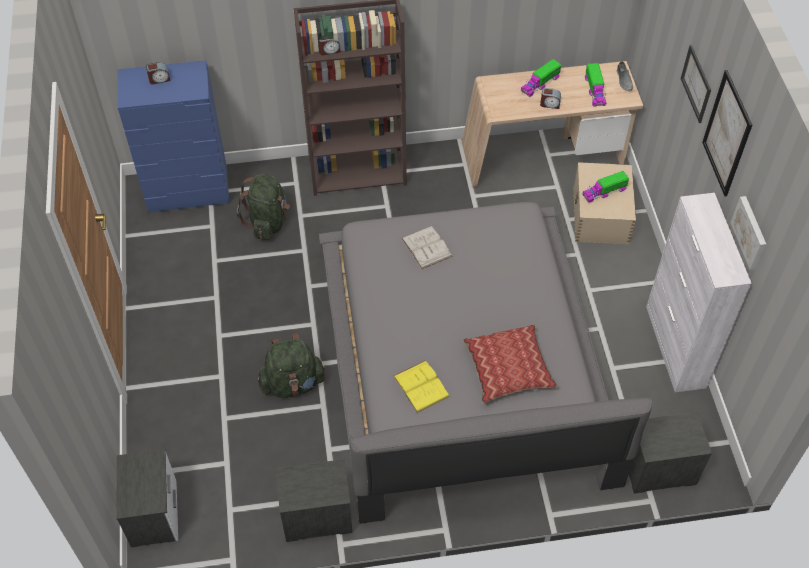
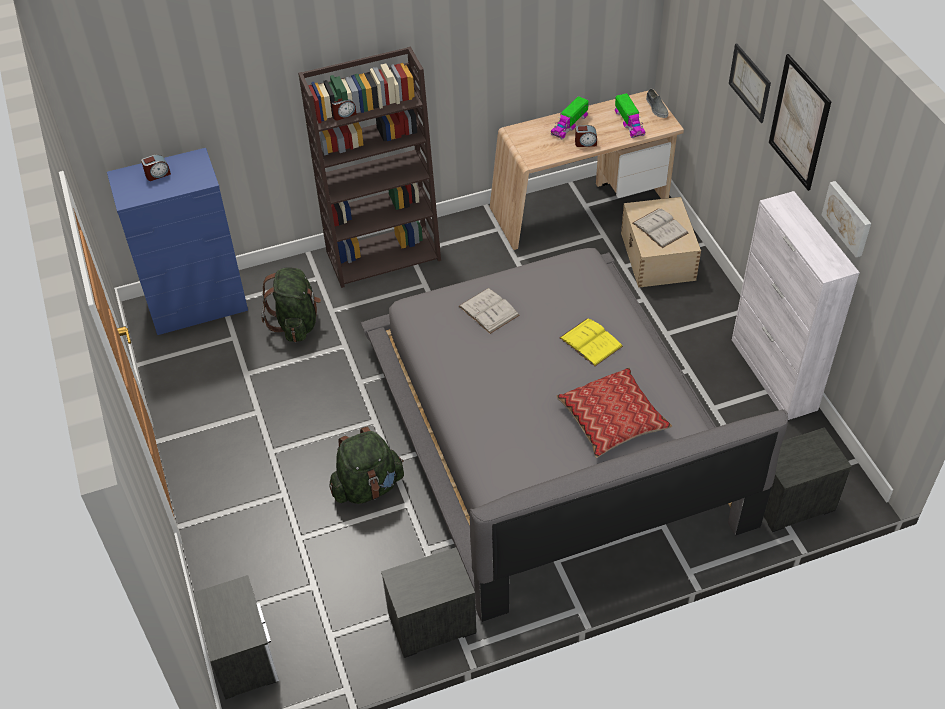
camera: 10 degrees left, 5 degrees down
yellow book [393,360,450,413] -> yellow book moved to [559,318,623,367]
toy truck [582,171,629,203] -> white book [633,208,688,248]

